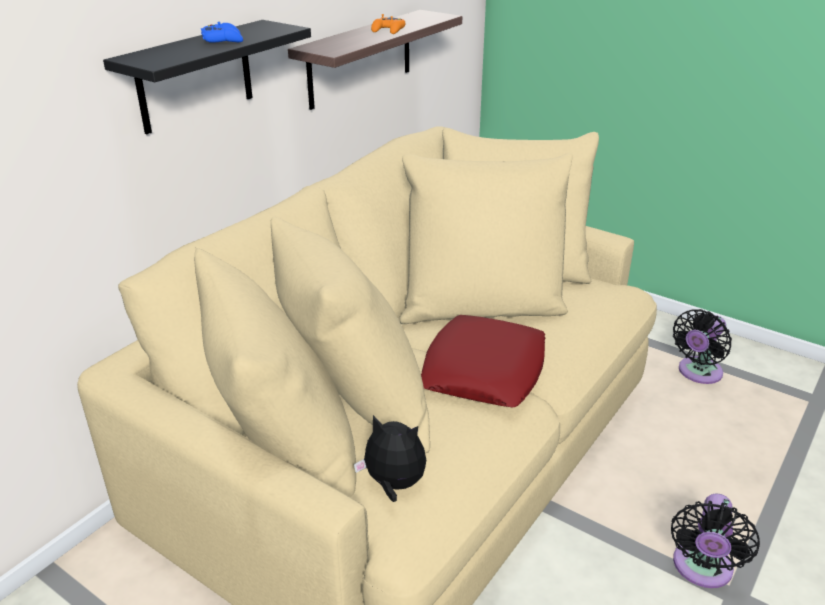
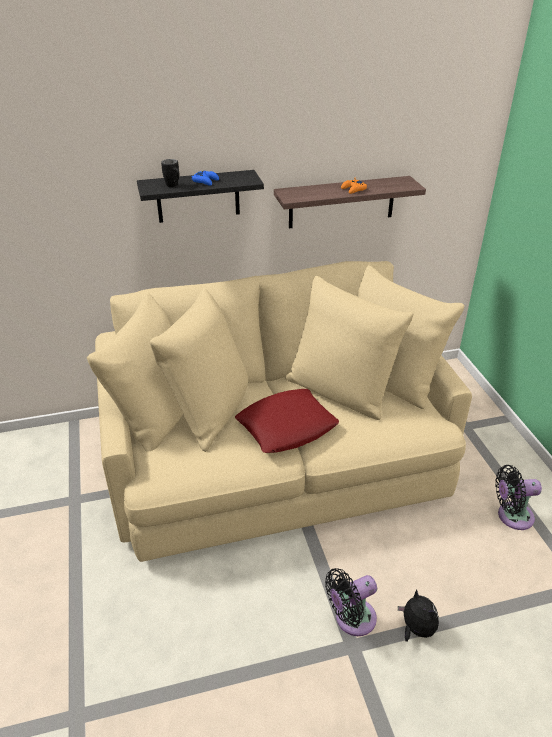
camera: 40 degrees right, 5 degrees up
plush toy [354,415,426,502] -> plush toy moved to [398,589,439,642]
none -> black mug [161,159,180,187]

